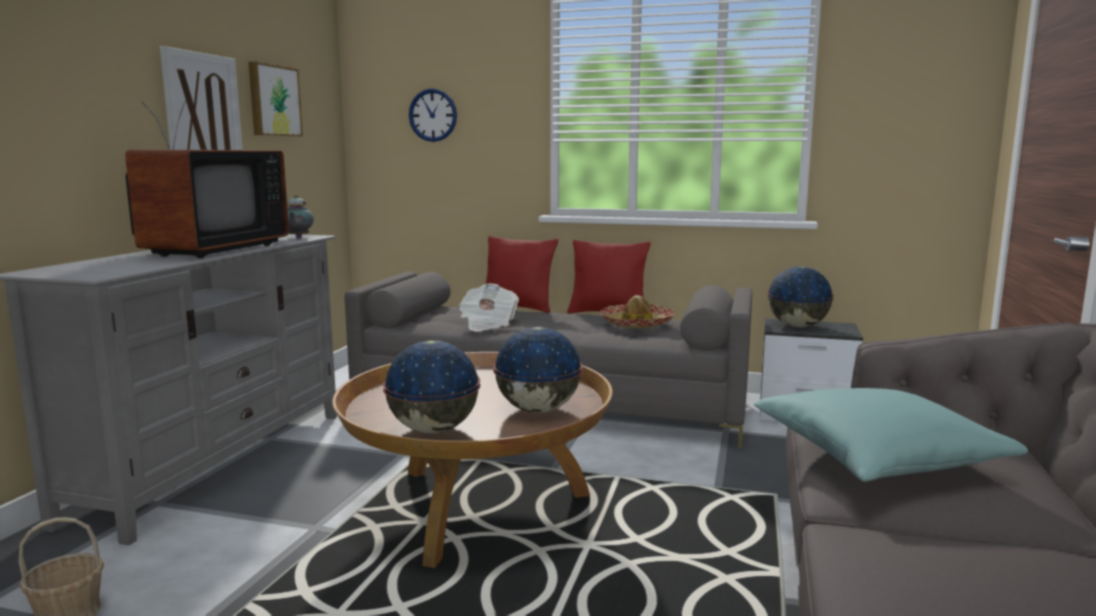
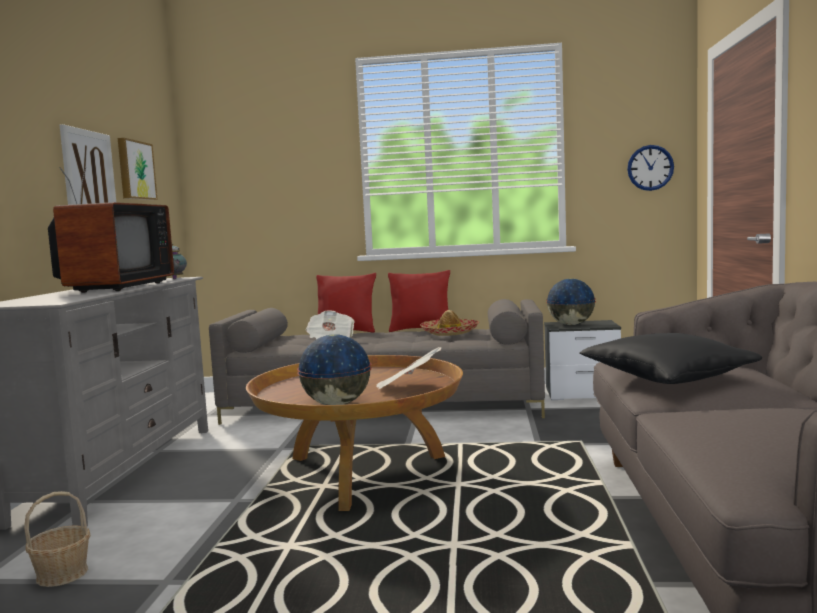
camera: 10 degrees left, 5 degrees down
wall clock [409,89,457,142] -> wall clock moved to [627,145,674,191]
globe [493,327,583,413] -> newspaper [377,347,441,389]
turquoise pillow [753,388,1028,482] -> black pillow [579,333,762,384]

